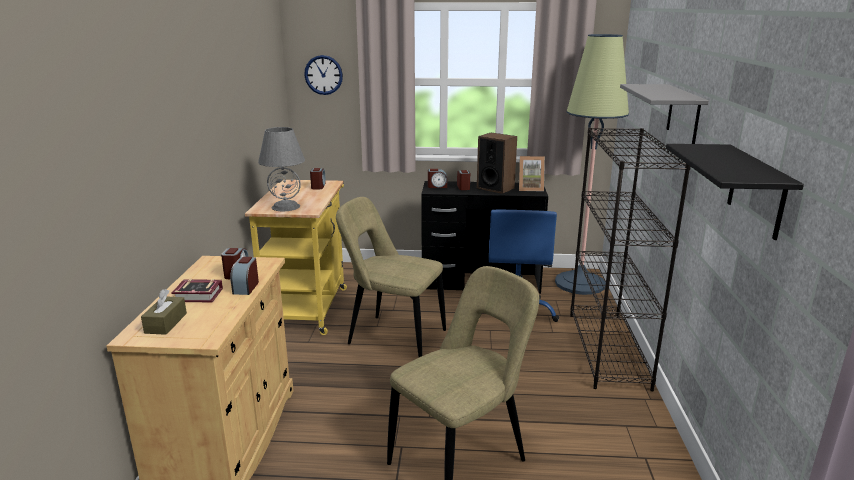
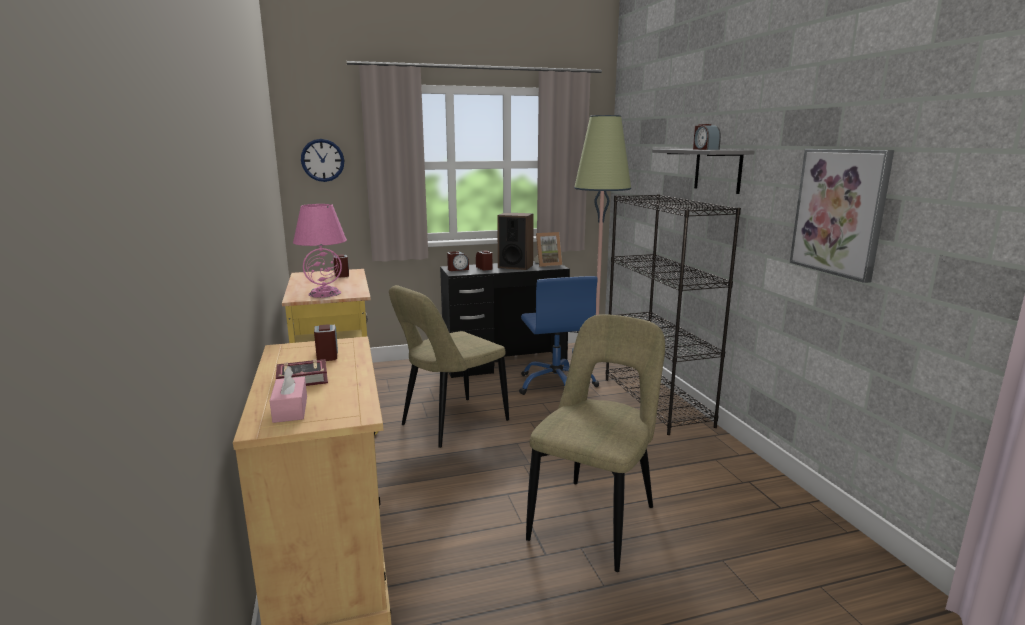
camera: 20 degrees left, 5 degrees down
brown tissue box [141,289,187,335] -> pink tissue box [270,366,307,423]
alarm clock [230,257,259,295] -> alarm clock moved to [693,124,721,150]
grey table lamp [258,127,305,211] -> pink table lamp [293,204,347,298]
beige chair [336,197,446,357] -> beige chair turned 45 degrees counterclockwise [389,285,509,448]
black shelf [666,144,804,240] -> picture [790,149,894,283]

